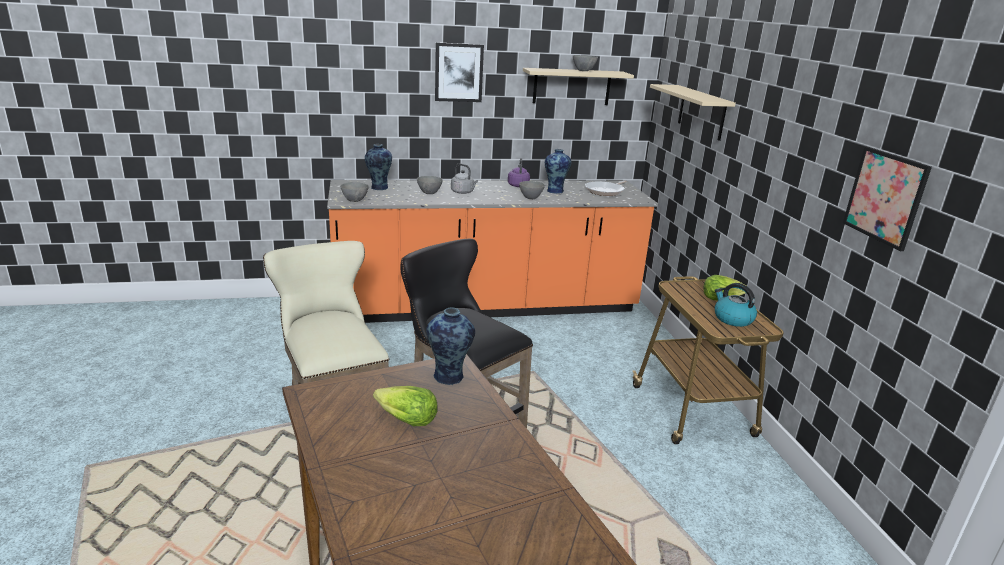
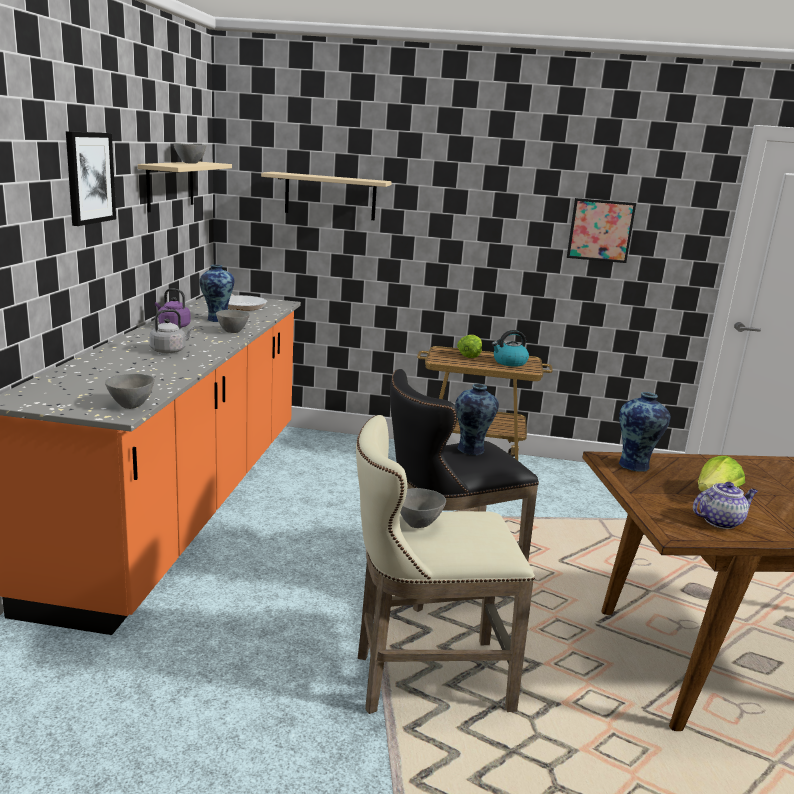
camera: 70 degrees left, 5 degrees down
vase [365,144,392,190] -> vase moved to [455,384,499,455]
grey bowl [417,176,443,194] -> grey bowl moved to [400,488,446,528]
none -> teapot [693,482,758,529]

